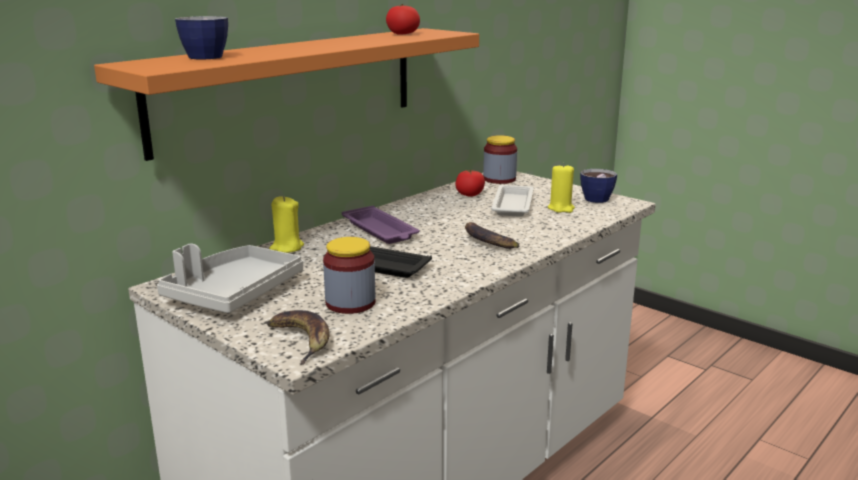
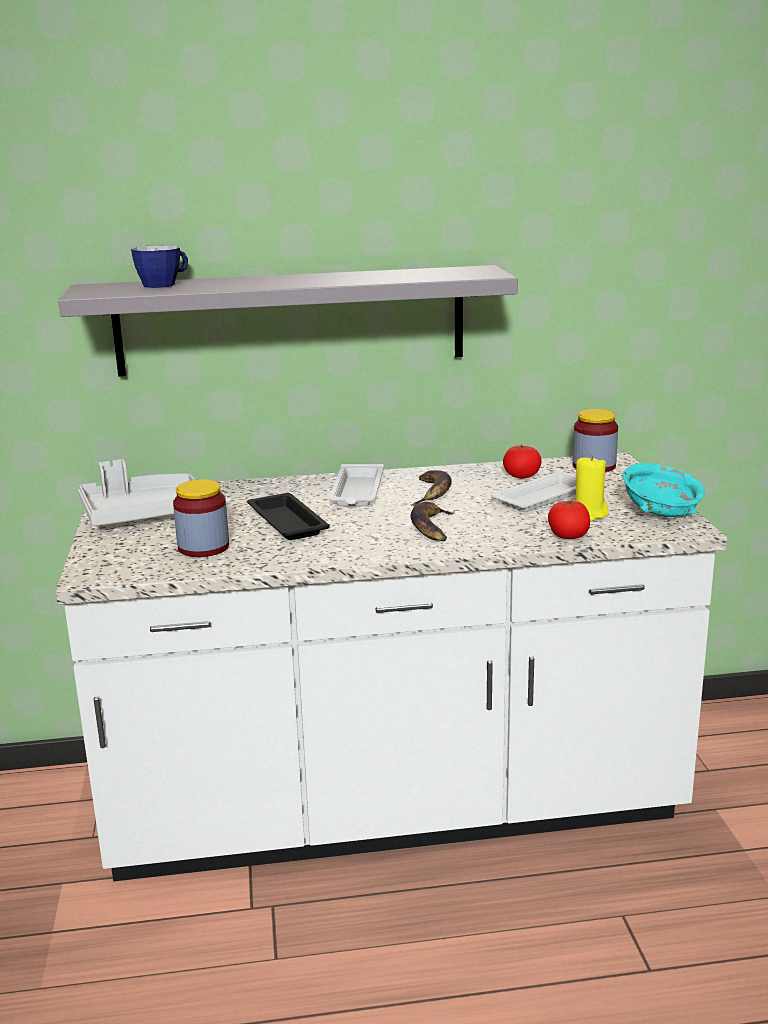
camera: 40 degrees right, 0 degrees up
orange shelf [94,28,479,161] -> grey shelf [58,265,518,377]
banana [267,310,330,364] -> banana moved to [411,470,452,506]
yellow candle [269,196,304,253] -> none
purple tray [342,206,419,244] -> white tray [329,464,384,506]
tomato [386,4,420,35] -> tomato moved to [548,500,590,539]
cup [580,169,617,203] -> turquoise bowl [623,463,705,517]

